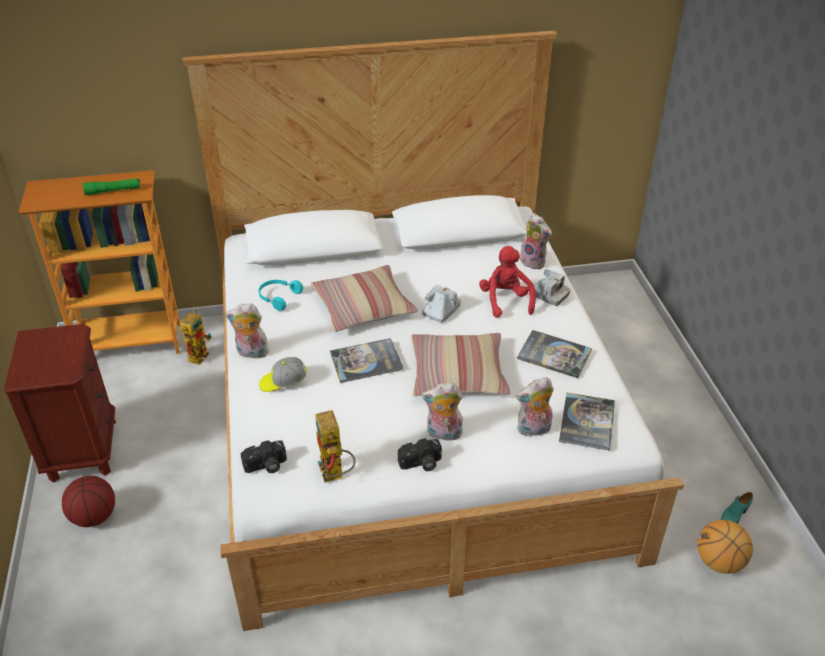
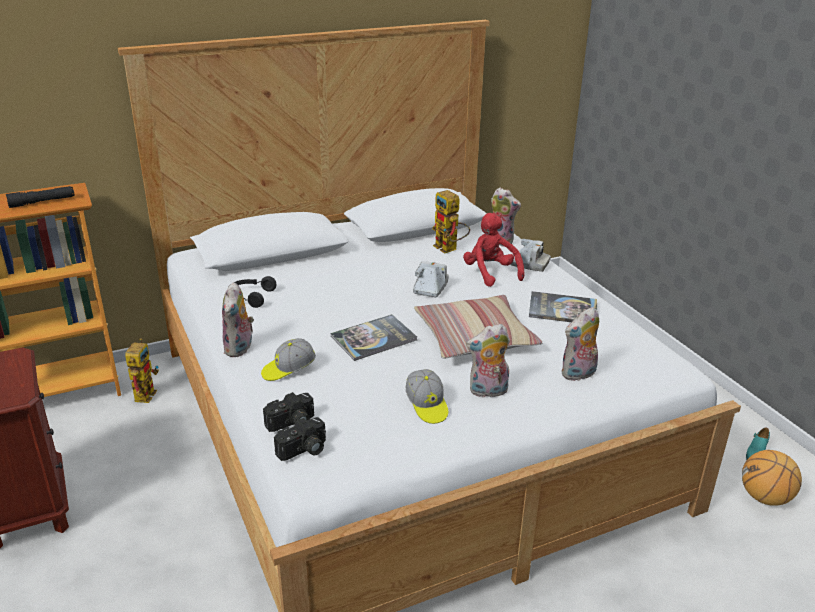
camera: 15 degrees left, 10 degrees down
basketball [62,476,115,527] -> none
green flashlight [83,179,140,195] -> black flashlight [6,186,75,208]
plush toy [225,304,269,359] -> plush toy turned 75 degrees counterclockwise [222,282,254,357]
turquoise headphones [259,280,303,311] -> black headphones [228,276,276,308]
pillow [311,265,418,332] -> none
toy robot [315,410,355,483] -> toy robot moved to [432,190,470,253]
camera [398,438,442,471] -> camera moved to [263,392,314,432]
book [559,392,615,451] -> none
none -> cap [406,369,448,424]

